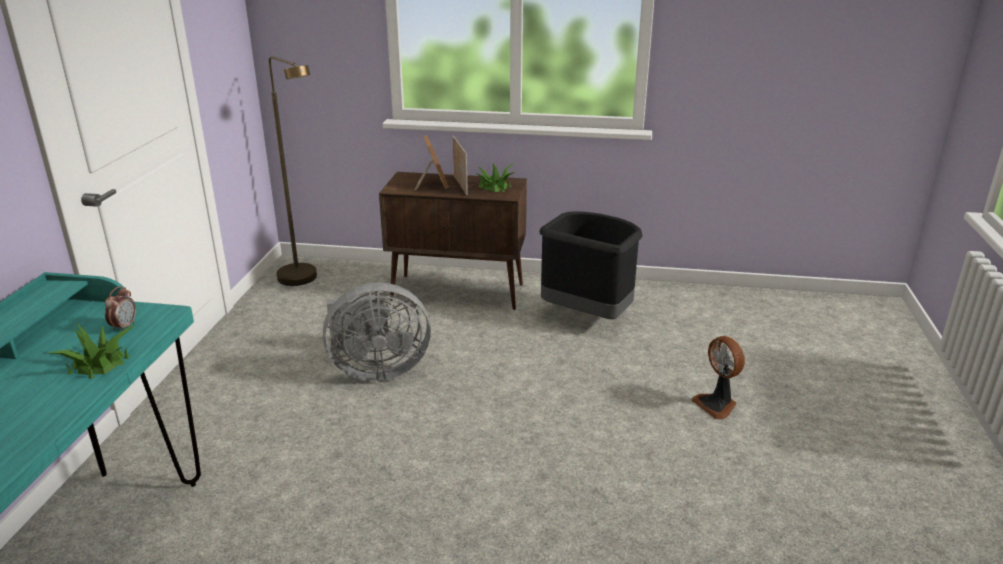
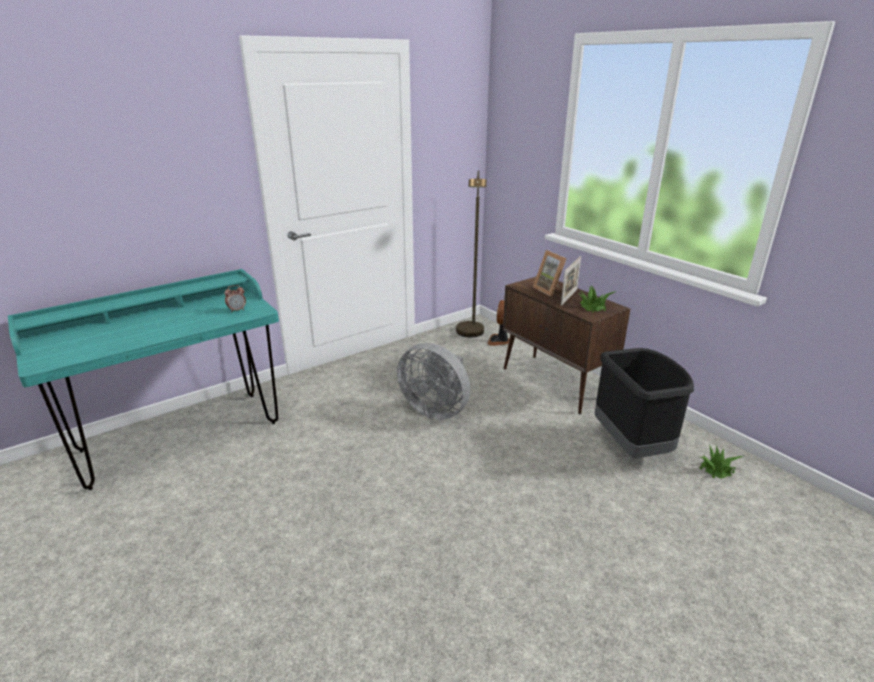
camera: 45 degrees right, 0 degrees up
potted plant [46,323,135,379] -> potted plant moved to [700,445,743,479]
picture frame [415,135,449,190] -> picture frame turned 120 degrees clockwise [533,250,567,297]
fan [691,336,745,420] -> fan moved to [487,300,509,346]

